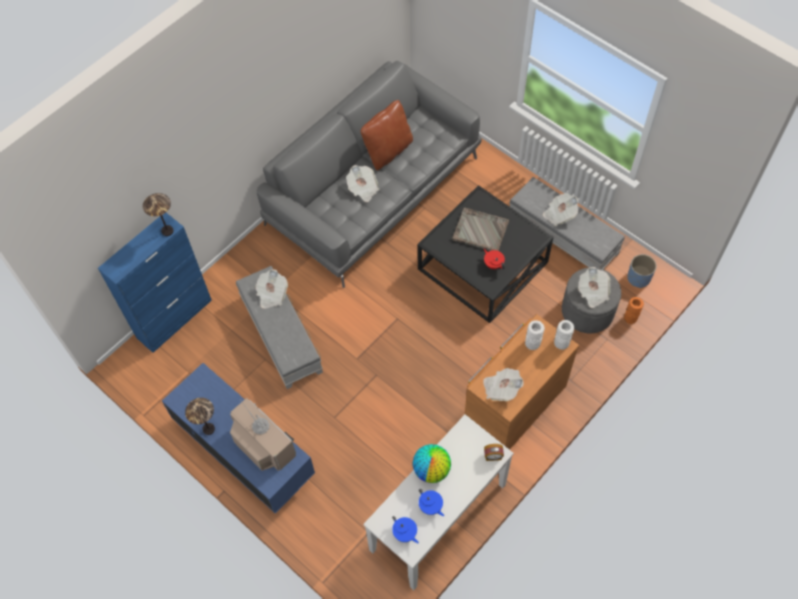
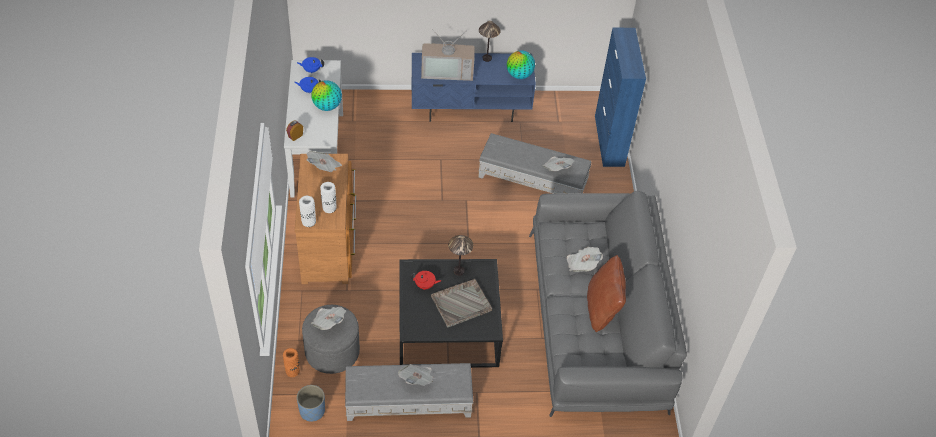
camera: 130 degrees right, 10 degrees down
table lamp [143,193,173,236] -> table lamp moved to [448,235,474,276]
none -> globe [507,50,535,79]

